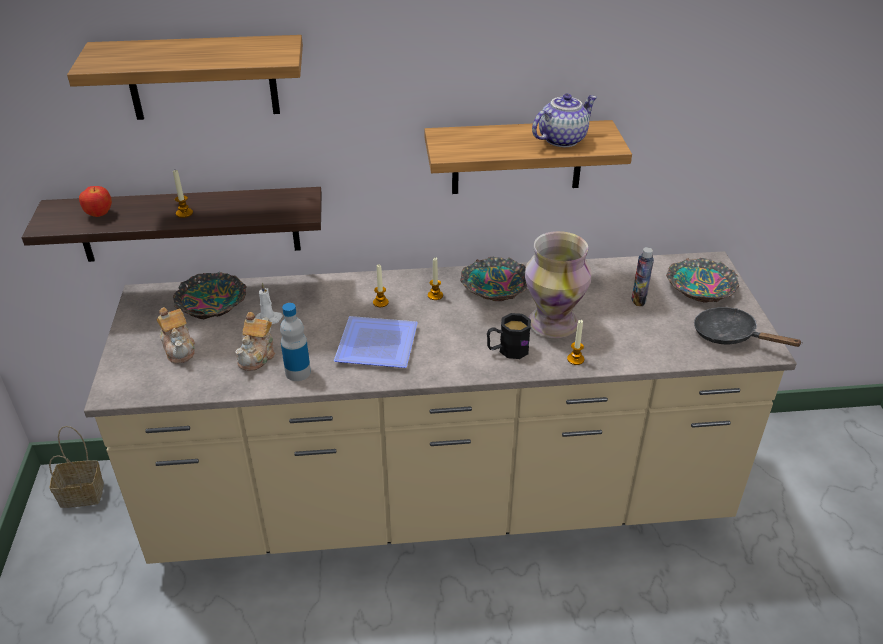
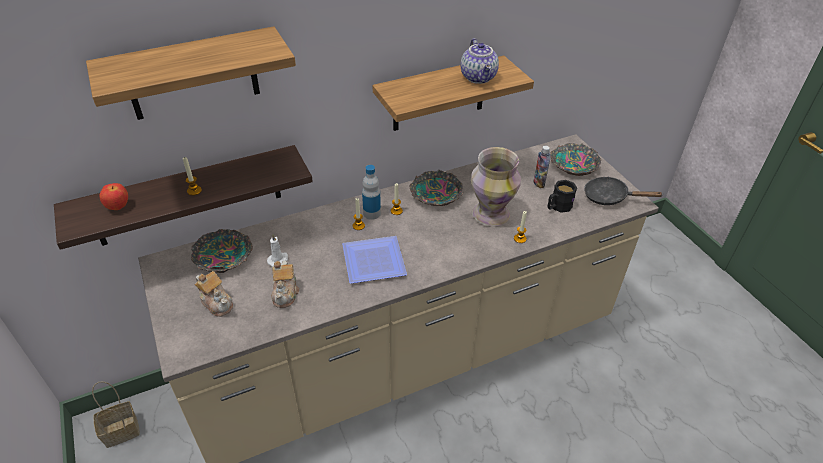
camera: 20 degrees left, 5 degrees up
bottle [280,303,311,381] -> bottle moved to [362,165,381,220]
black mug [487,313,531,359] -> black mug moved to [547,180,577,213]
teapot [532,94,597,147] -> teapot turned 135 degrees clockwise [461,38,499,84]

